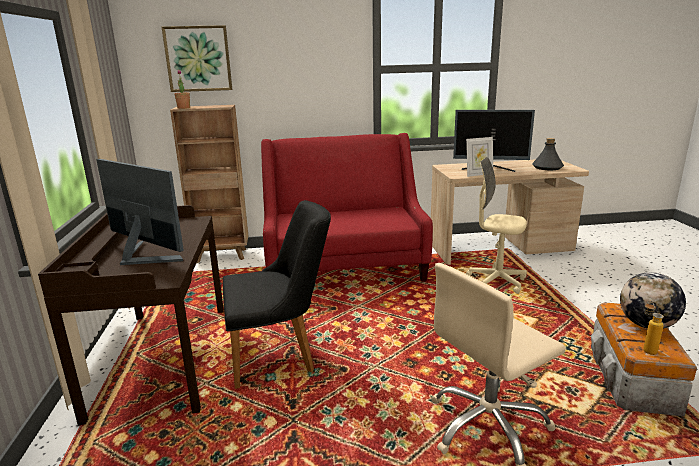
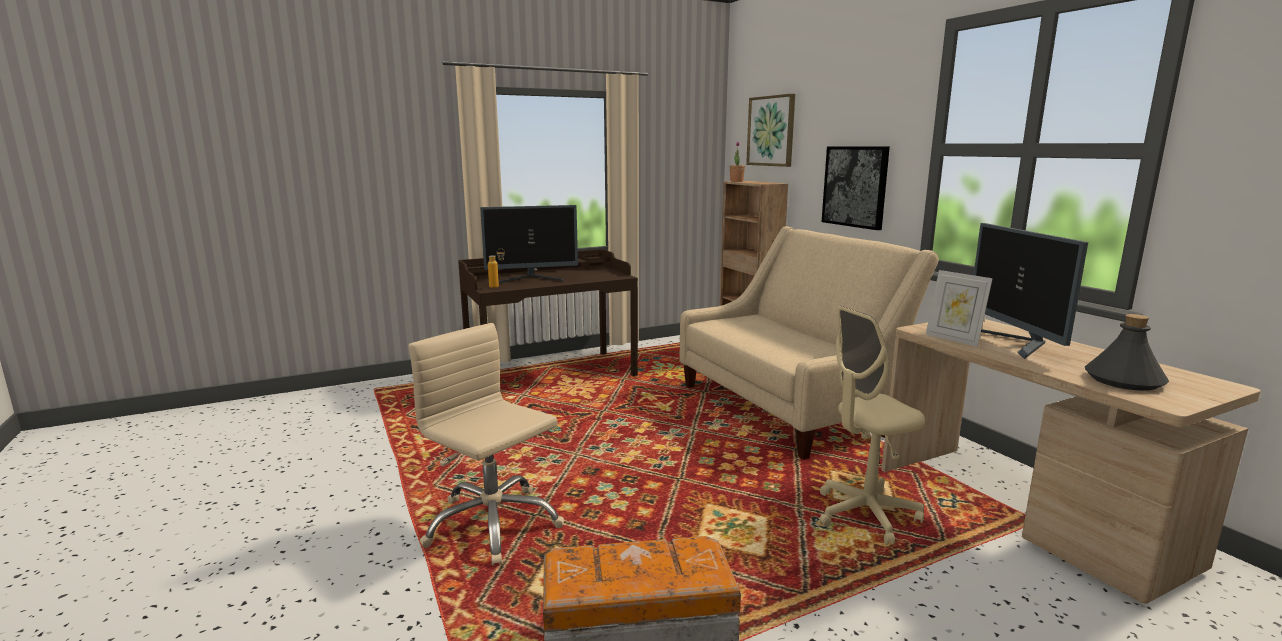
camera: 70 degrees right, 5 degrees down
monitor [96,159,184,265] -> monitor turned 60 degrees clockwise [480,205,578,283]
black chair [223,200,331,389] -> none
red sofa [261,133,433,282] -> beige sofa [680,226,939,460]
beige office chair [466,157,527,294] -> beige office chair turned 120 degrees counterclockwise [819,306,925,545]
globe [620,272,686,329] -> none
bottle [643,301,664,355] -> bottle moved to [488,248,505,288]
none -> picture [822,146,890,230]

